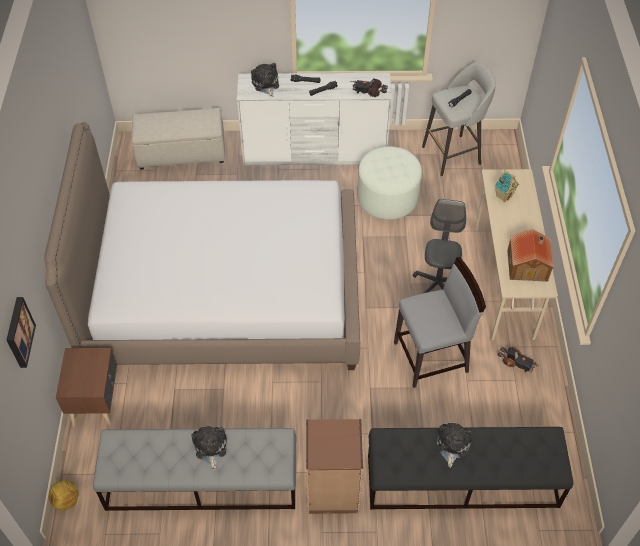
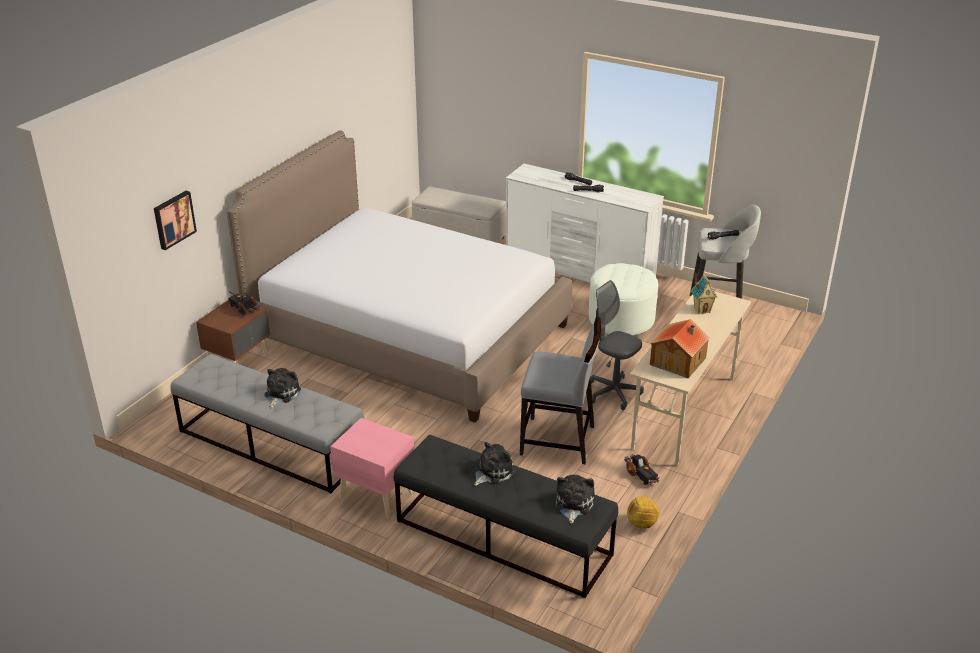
camera: 30 degrees right, 20 degrees down
football [49,480,79,511] -> football moved to [627,497,660,528]
plush toy [251,63,279,97] -> plush toy moved to [556,475,594,524]
brown bookcase [306,419,363,514] -> pink nightstand [330,418,414,519]
toy truck [350,78,388,97] -> toy truck moved to [227,292,260,315]
grey office chair [413,199,466,294] -> grey office chair turned 90 degrees counterclockwise [591,280,644,410]

